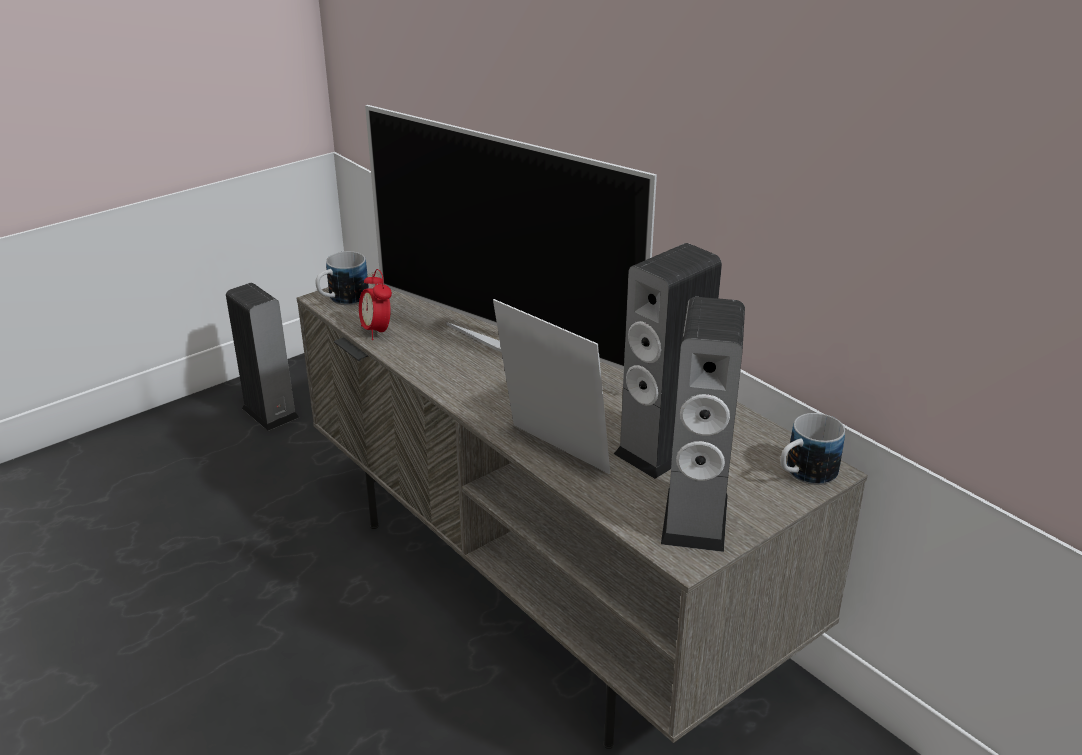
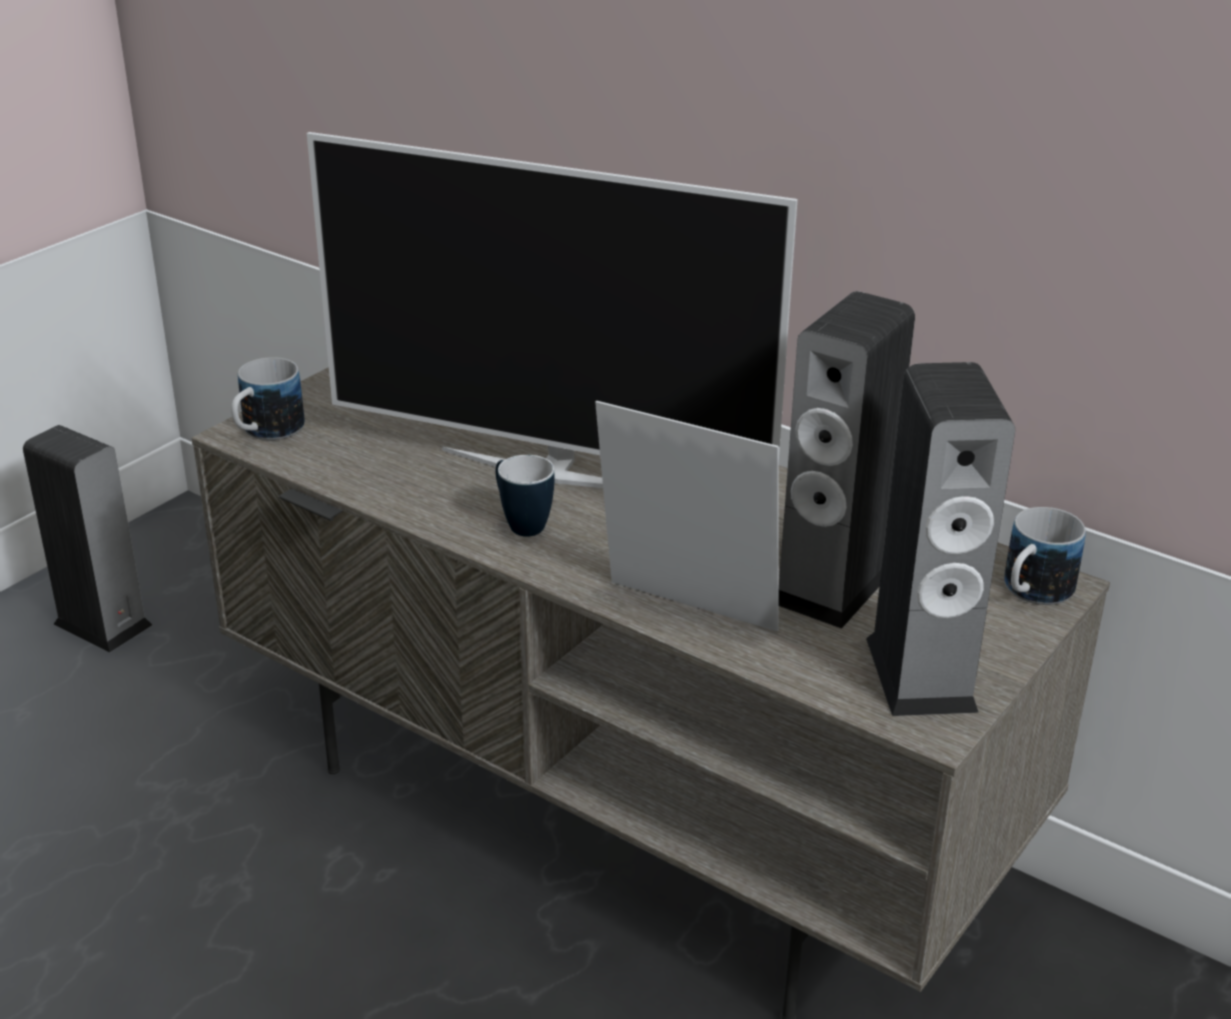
camera: 15 degrees left, 0 degrees up
alarm clock [359,269,392,340] -> none
none -> mug [496,455,555,537]

